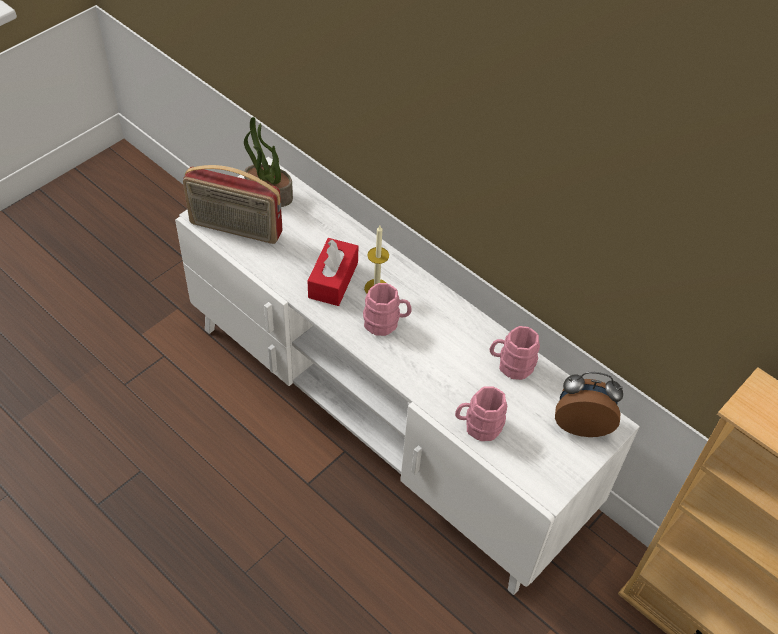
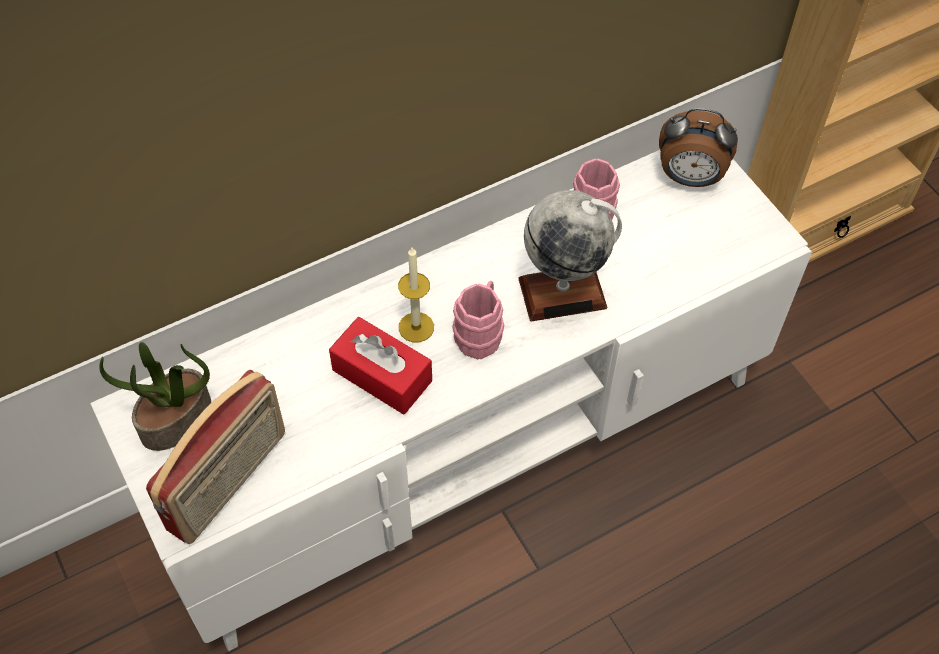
camera: 70 degrees left, 5 degrees up
pink mug [455,387,507,441] -> none
alarm clock [555,372,623,437] -> alarm clock turned 105 degrees counterclockwise [659,108,738,187]
none -> globe [518,190,622,322]

